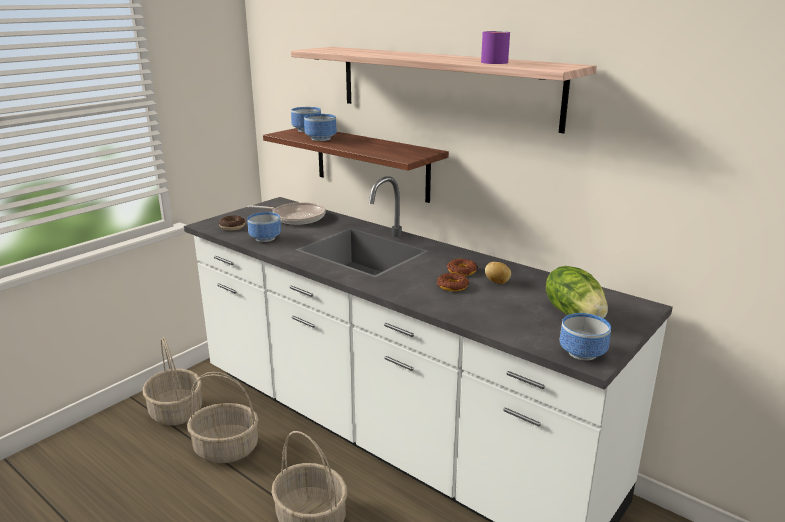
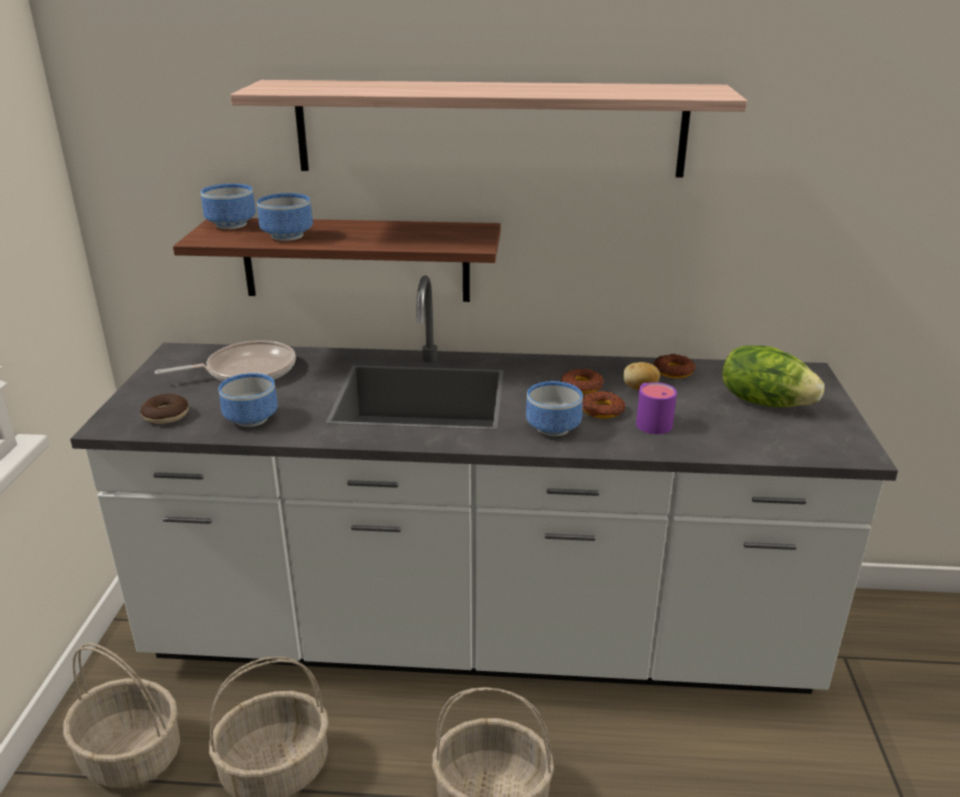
camera: 35 degrees left, 5 degrees up
purple mug [481,31,510,64] -> purple mug moved to [636,382,677,434]
bowl [560,313,611,361] -> bowl moved to [526,381,583,436]
none -> donut [653,354,695,379]

